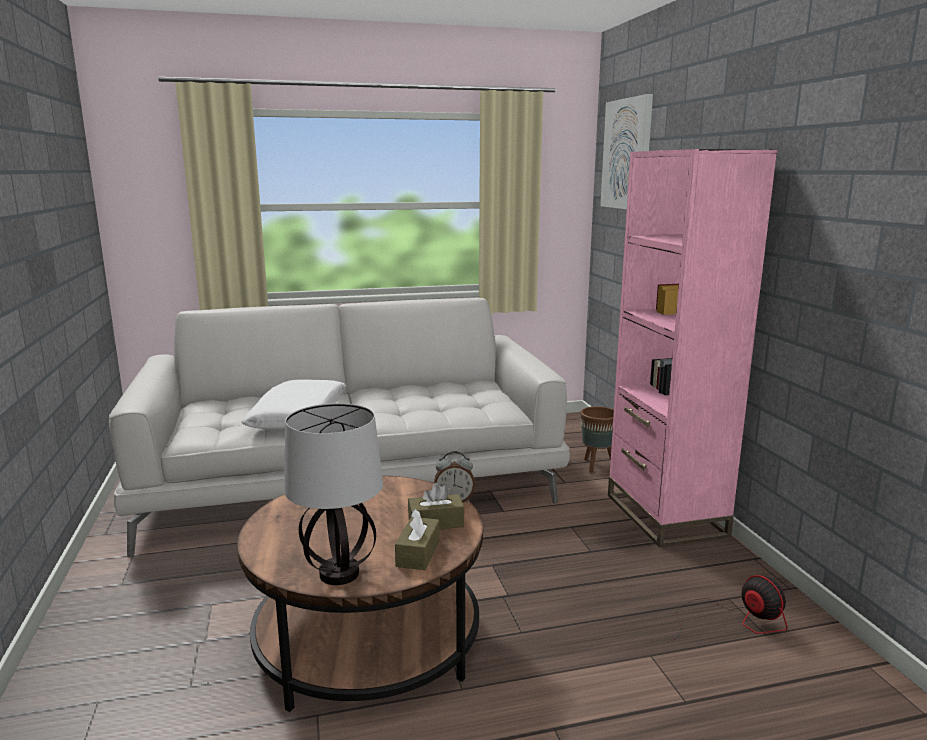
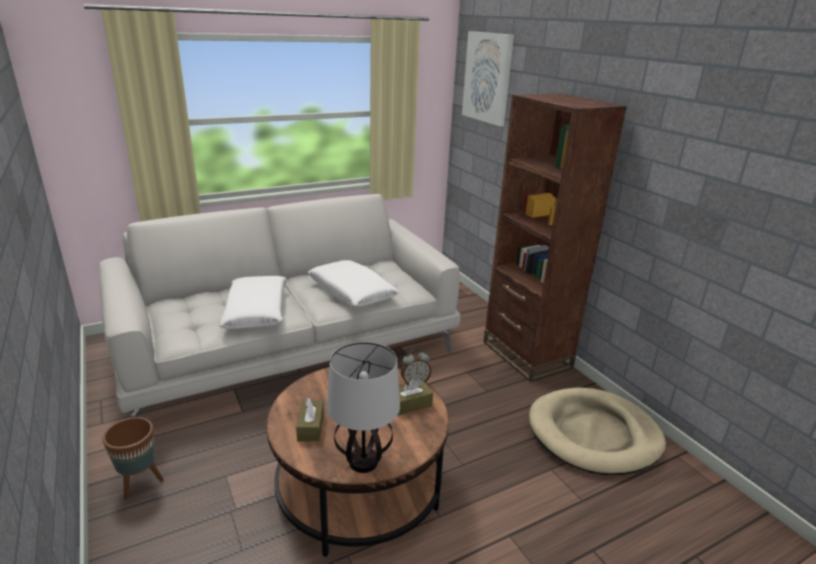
camera: 15 degrees left, 10 degrees up
brown tissue box [395,509,440,570] -> brown tissue box moved to [296,398,324,442]
brown planter [580,406,614,473] -> brown planter moved to [102,417,164,500]
pink bookcase [608,149,778,547] -> brown bookcase [483,93,627,382]
fan [667,575,788,643] -> beige dog bed [529,388,666,475]
none -> white pillow [308,260,399,307]

